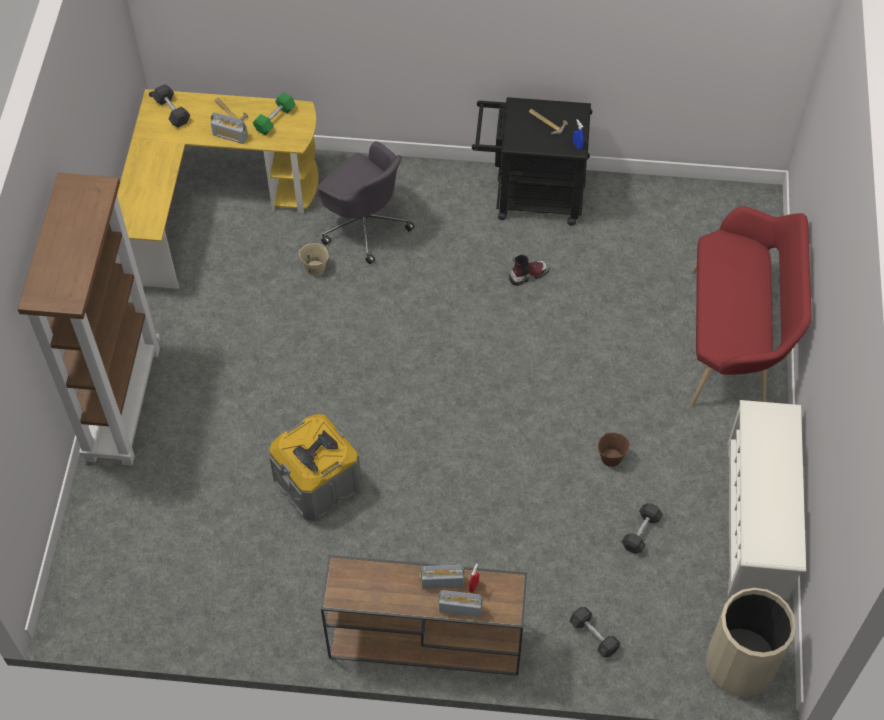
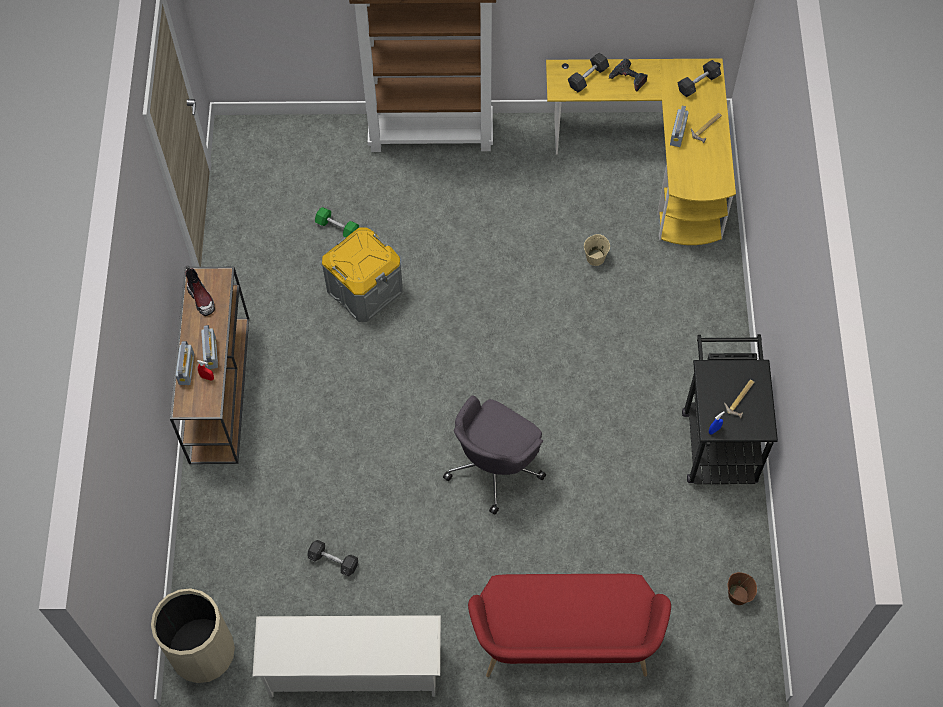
camera: 85 degrees right, 5 degrees up
green dumbbell [253,92,296,135] -> green dumbbell moved to [315,207,359,237]
power drill [293,430,338,473] -> power drill moved to [609,59,648,92]
grey office chair [316,141,415,264] -> grey office chair moved to [443,395,546,515]
boot [509,255,549,286] -> boot moved to [185,265,215,316]
grey dumbbell [569,607,620,657] -> grey dumbbell moved to [568,53,609,92]
brown bucket [598,432,630,467] -> brown bucket moved to [728,572,757,605]

